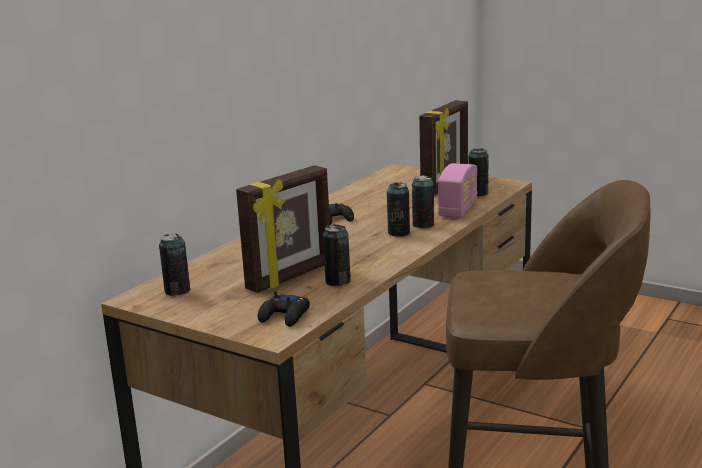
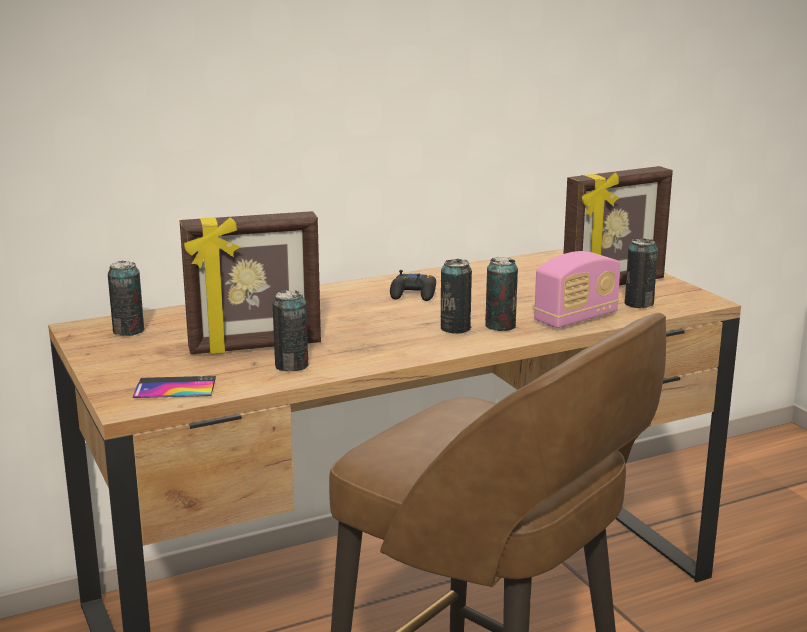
camera: 30 degrees right, 0 degrees up
black game controller [258,291,310,327] -> phone [133,376,216,398]

